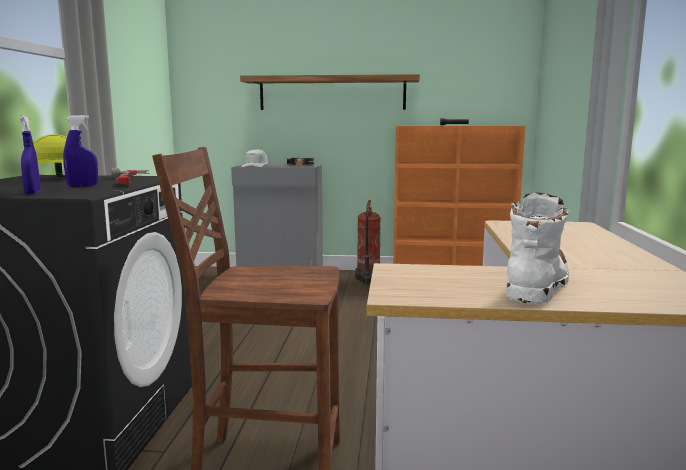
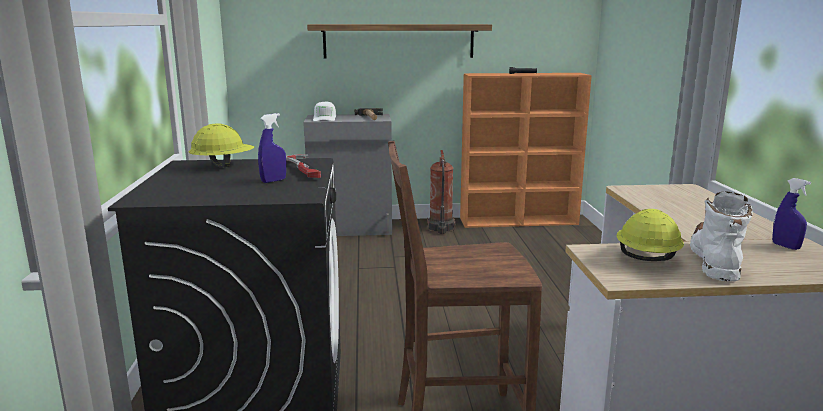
camera: 10 degrees left, 5 degrees up
blue spray bottle [19,115,40,194] -> blue spray bottle moved to [772,178,811,250]
none -> yellow hard hat [617,209,684,261]

